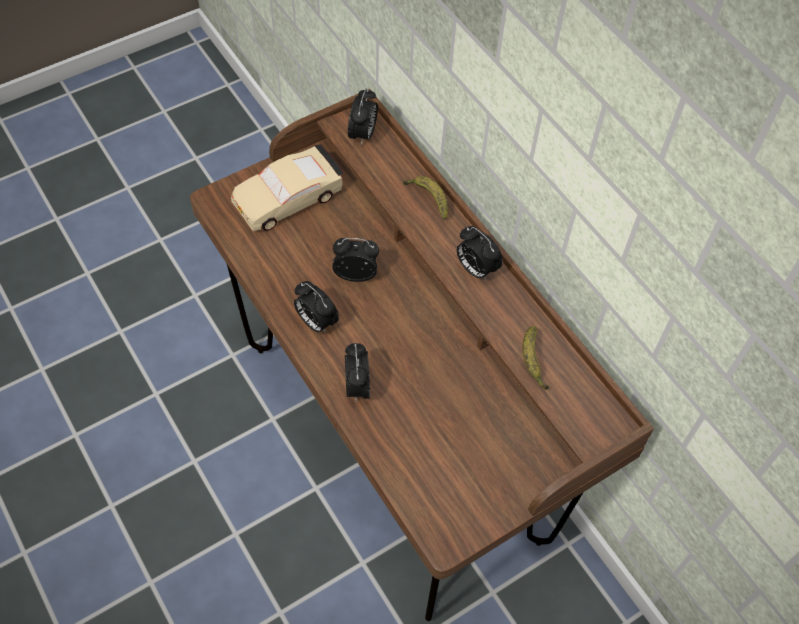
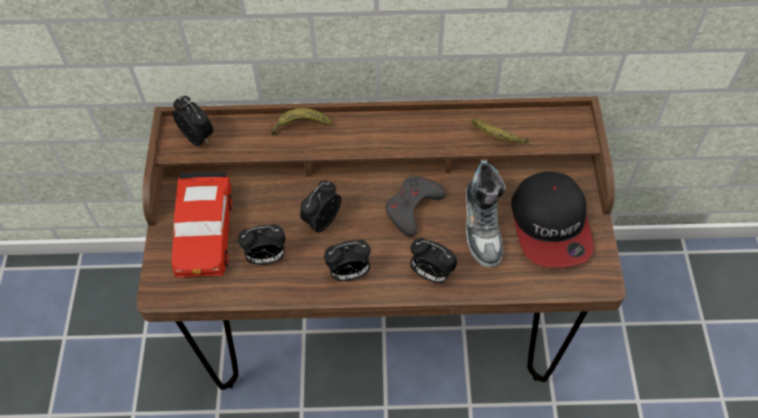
camera: 55 degrees left, 0 degrees up
beige toy car [231,144,344,231] -> red toy car [172,171,232,277]
alarm clock [457,226,503,280] -> alarm clock moved to [238,224,285,265]
none -> grey game controller [385,176,446,237]
none -> shoe [466,160,506,268]
none -> cap [511,171,594,268]

